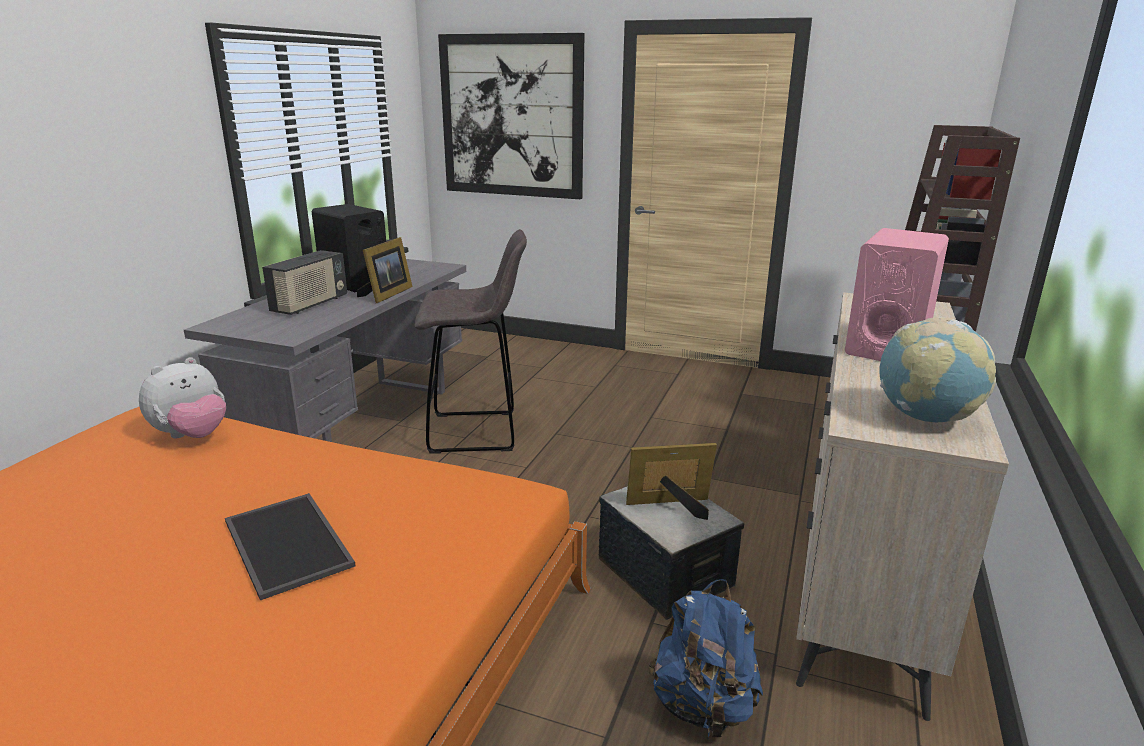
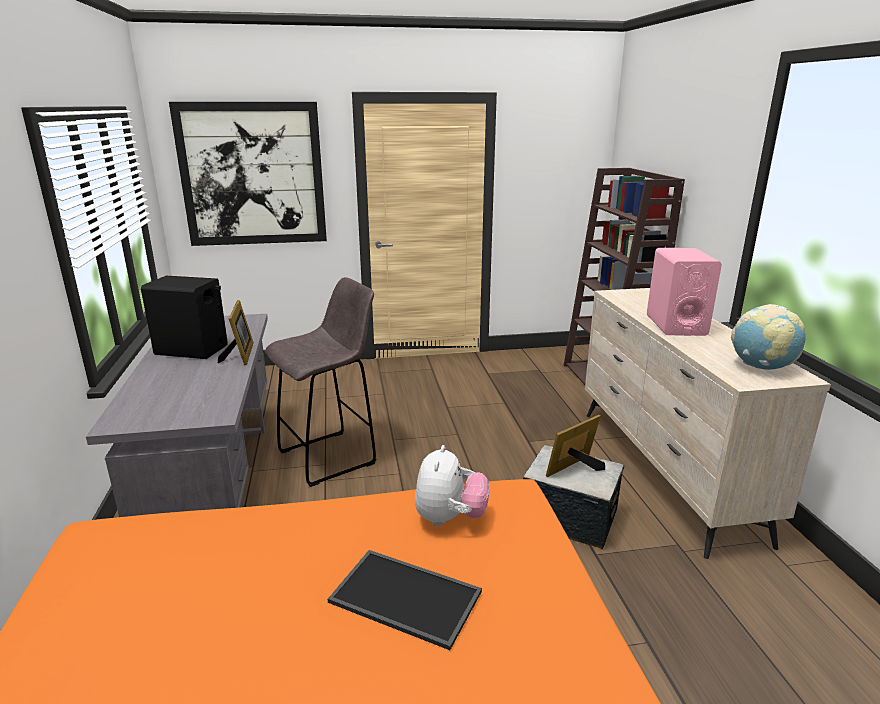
camera: 30 degrees left, 0 degrees up
plush toy [139,357,226,438] -> plush toy moved to [415,445,489,526]
radio [262,250,347,315] -> none
blue backpack [649,579,763,739] -> none

